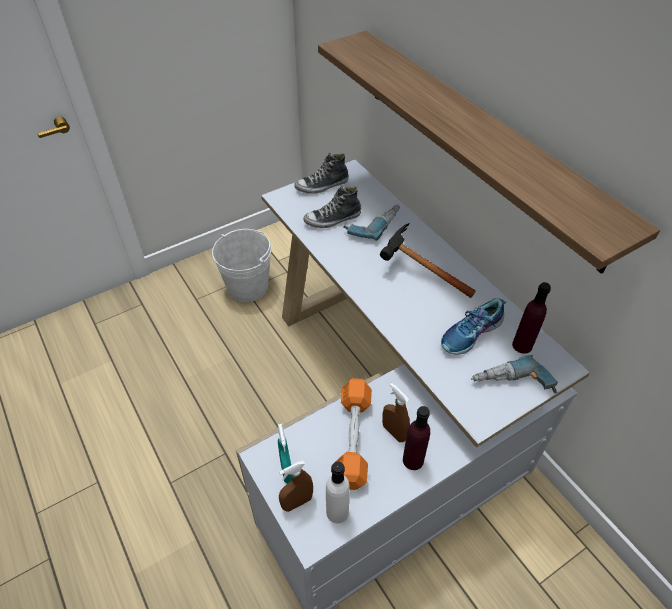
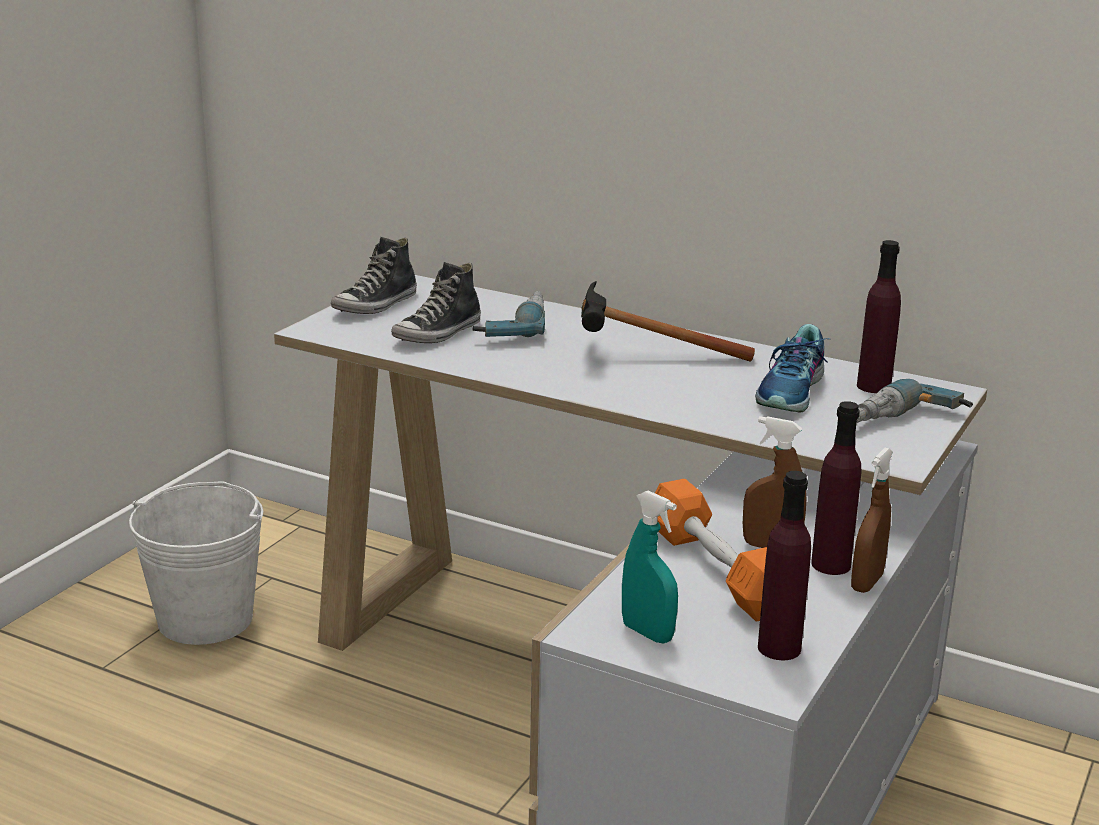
camera: 30 degrees left, 25 degrees down
brown spray bottle [279,461,313,512] -> brown spray bottle moved to [851,448,893,593]
shelf [318,31,660,274] -> none
white bottle [326,461,350,523] -> purple bottle [758,471,811,660]

